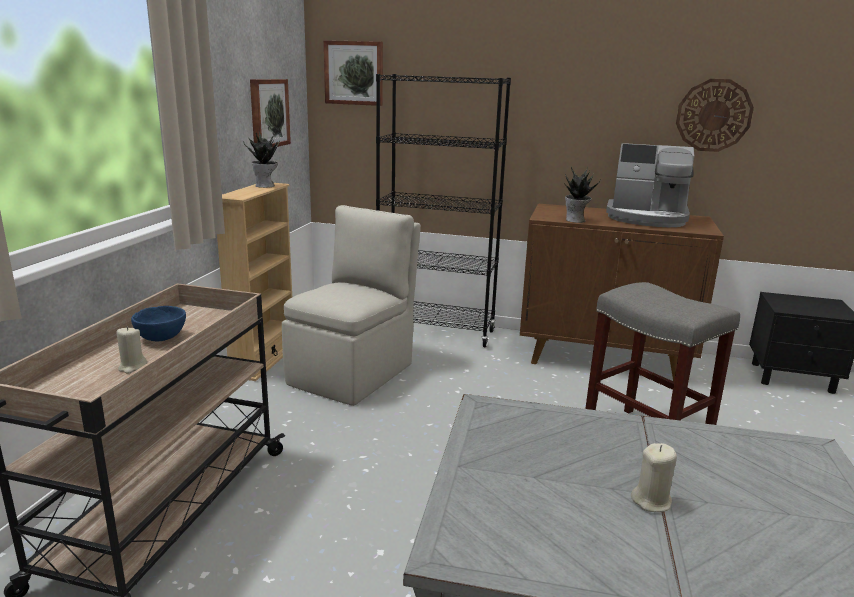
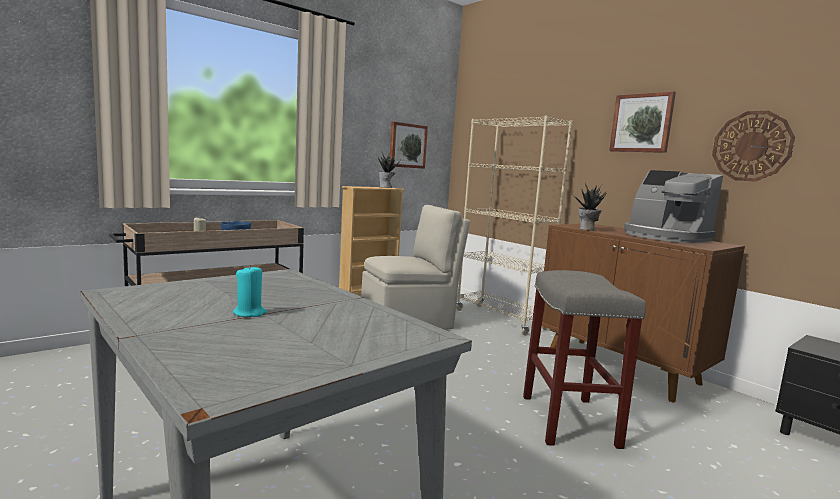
camera: 35 degrees right, 10 degrees down
picture [324,40,383,106] -> picture moved to [609,91,676,153]
black bookcase [376,74,511,347] -> beige bookcase [456,116,573,336]
beige candle [631,443,677,512] -> turquoise candle [233,265,267,317]

